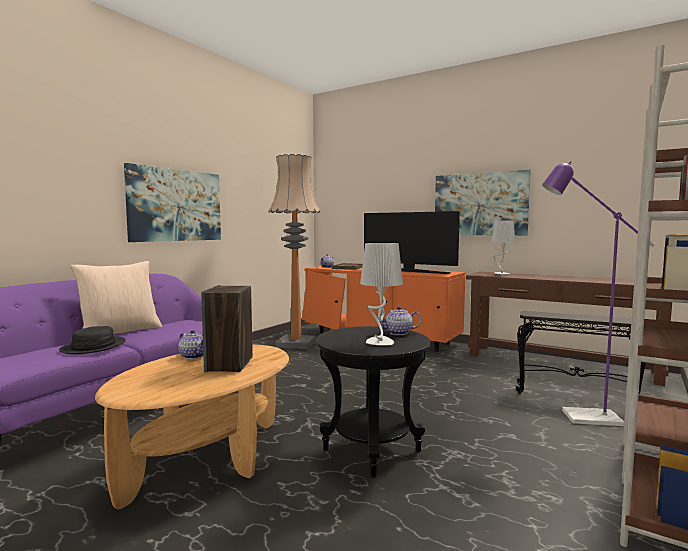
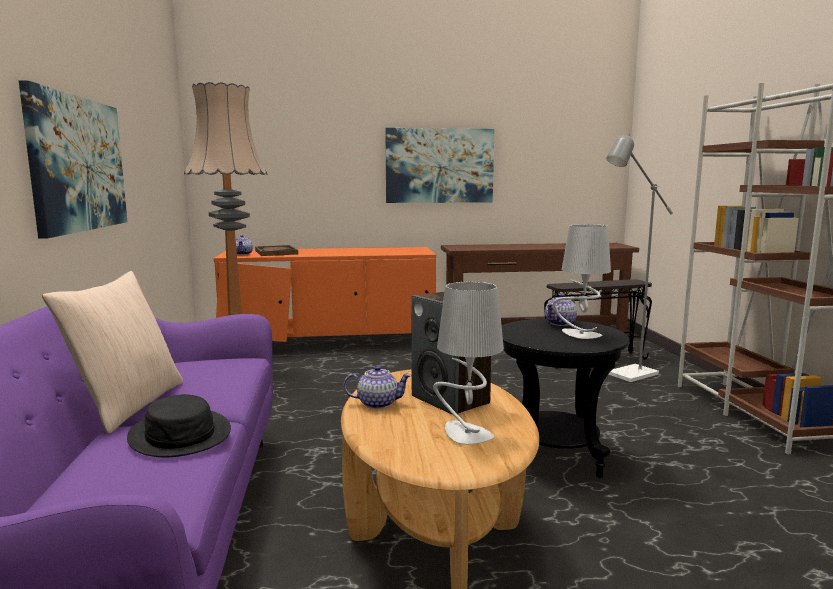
camera: 40 degrees left, 5 degrees up
television [364,211,460,274] -> none
grey table lamp [492,220,516,275] -> grey table lamp moved to [433,282,504,444]
purple floor lamp [542,161,655,426] -> grey floor lamp [606,134,673,382]

